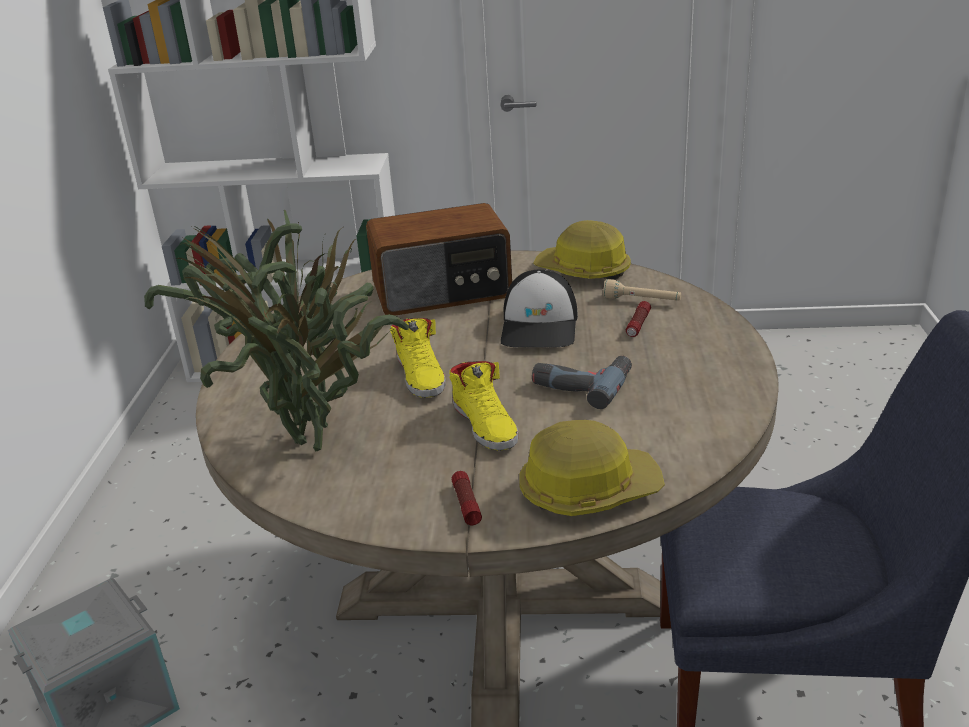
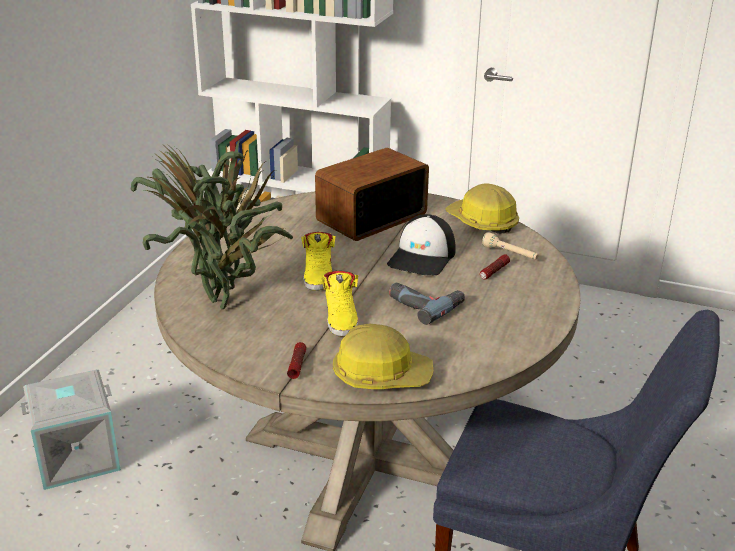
camera: 15 degrees right, 0 degrees up
radio [366,203,512,316] -> radio turned 135 degrees clockwise [315,148,429,241]

